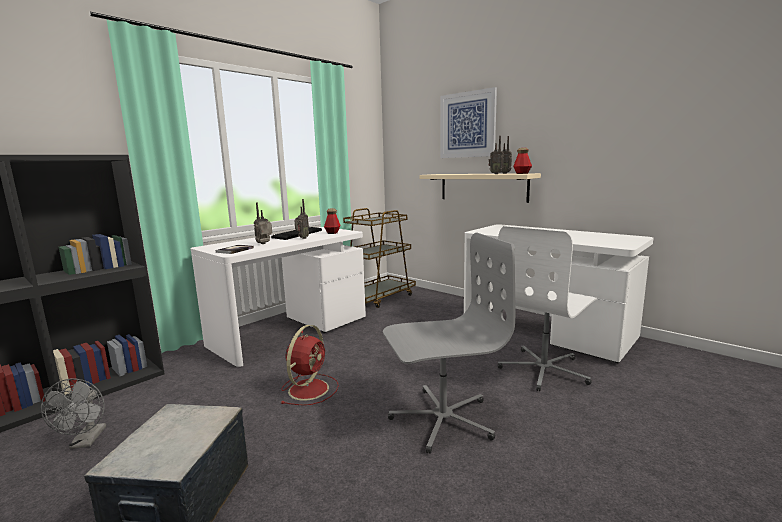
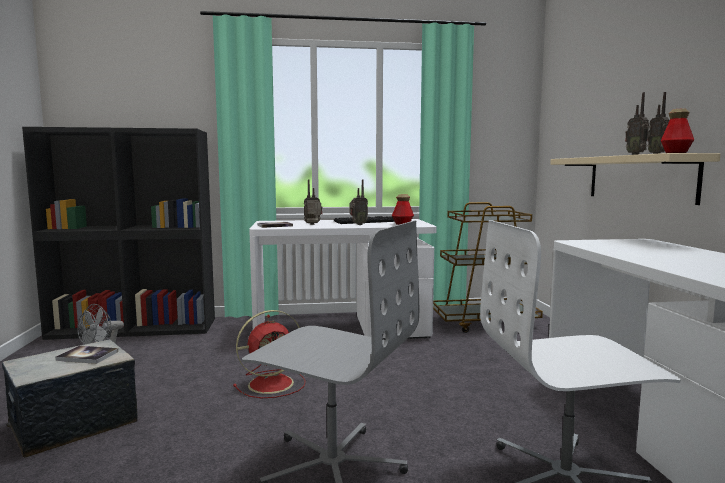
camera: 40 degrees right, 5 degrees down
picture [441,87,497,158] -> none
none -> book [55,346,118,364]

